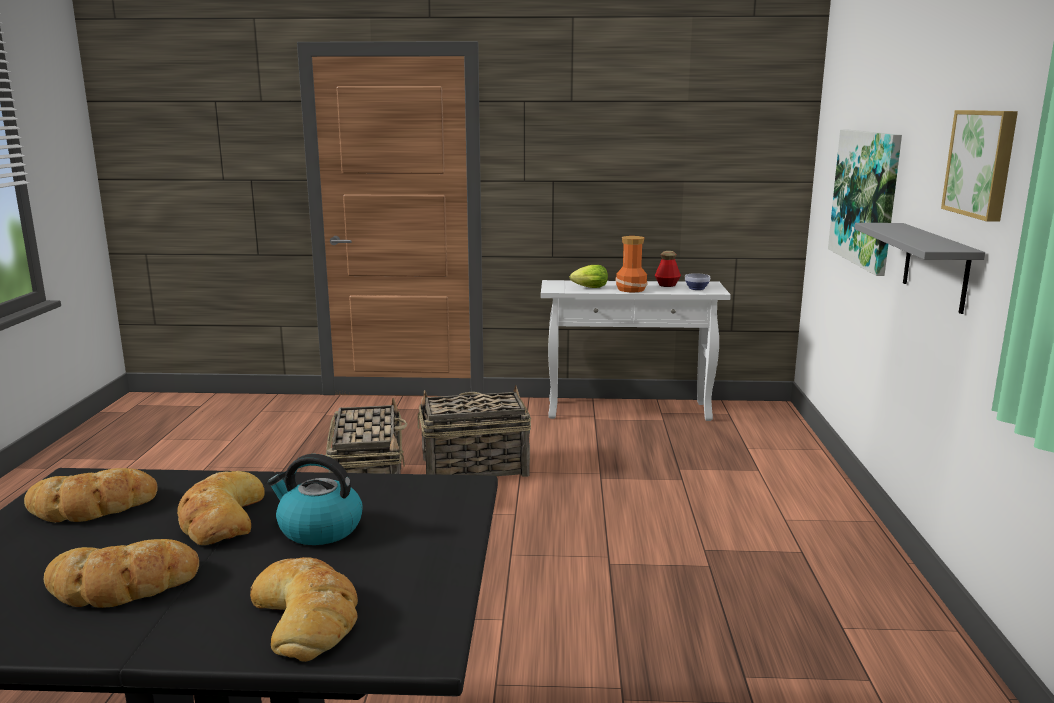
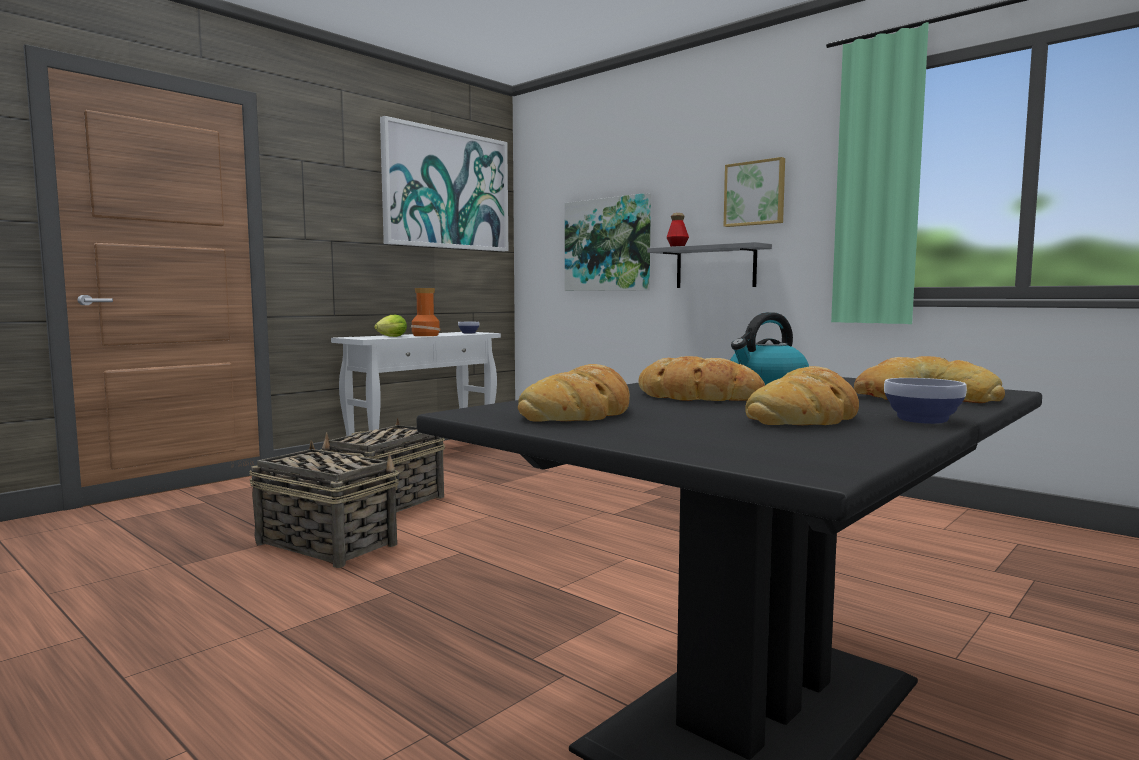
camera: 50 degrees left, 10 degrees down
bottle [655,251,681,287] -> bottle moved to [666,213,689,247]
none -> picture [380,116,508,251]
none -> bowl [884,378,967,424]

